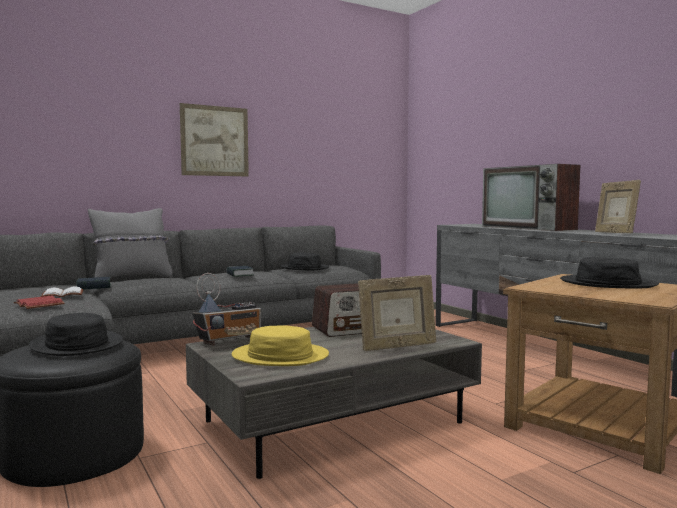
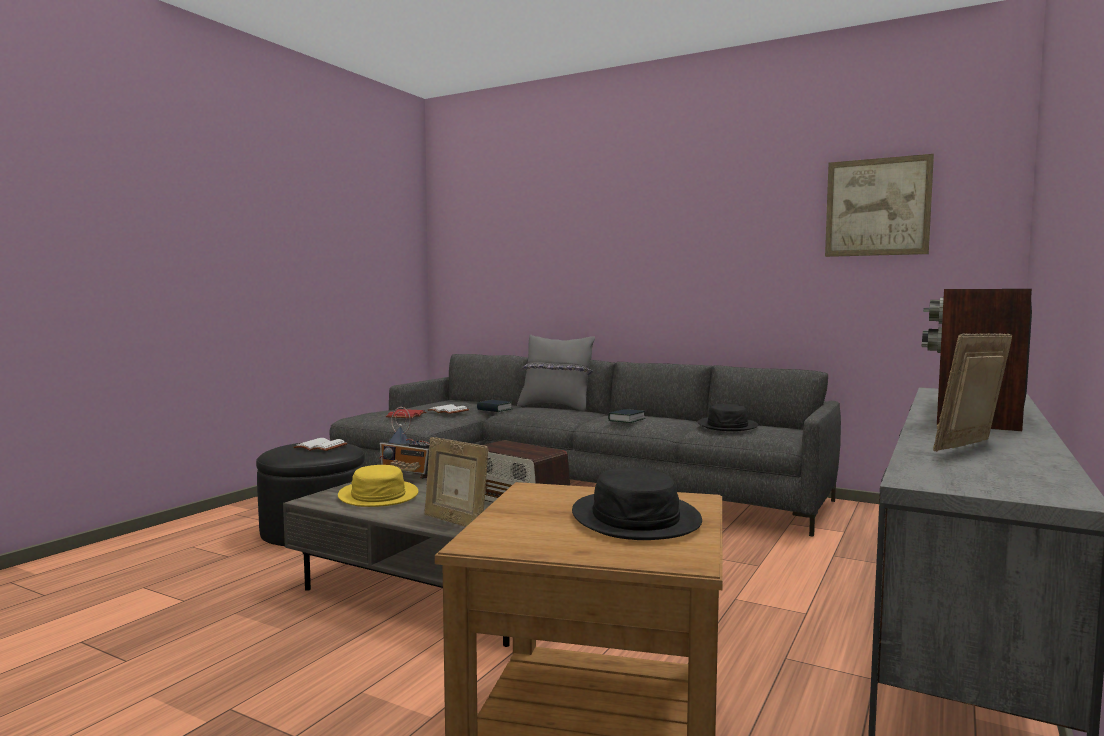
camera: 60 degrees right, 0 degrees up
black hat [29,313,123,356] -> white book [293,438,348,451]
picture [180,103,249,176] -> picture moved to [825,154,934,257]

